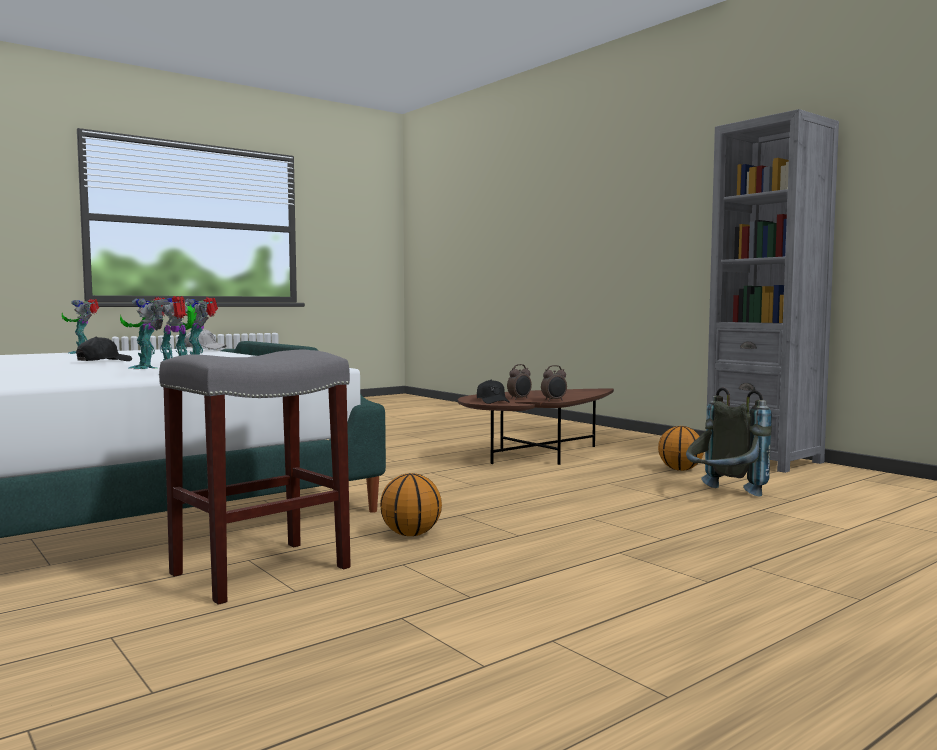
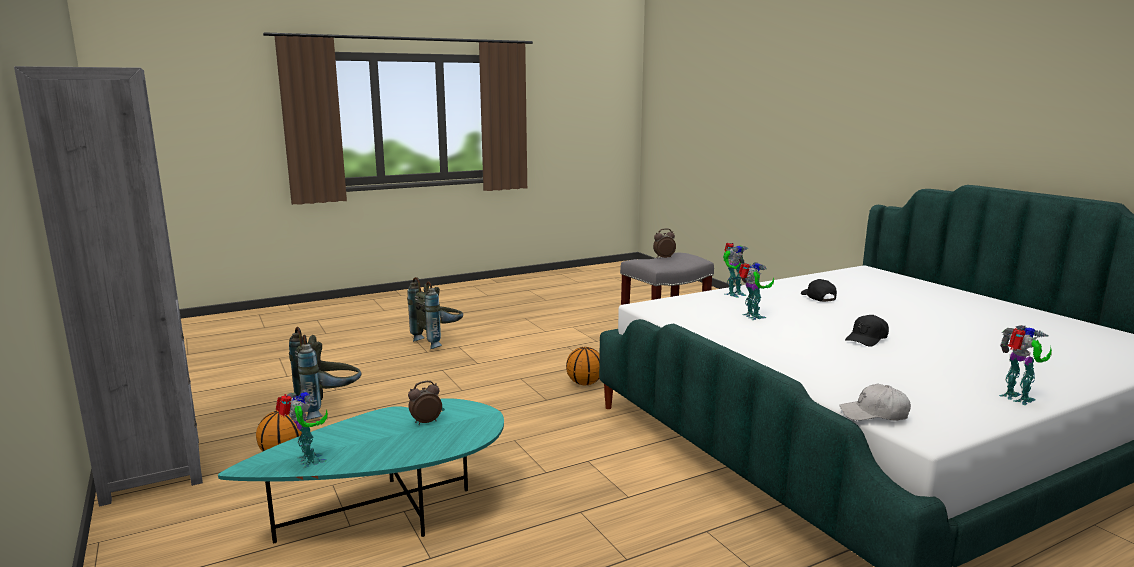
camera: 170 degrees left, 10 degrees up
toy robot [120,297,165,369] -> toy robot moved to [276,390,328,469]
brown coffee table [458,389,614,465] -> turquoise coffee table [218,398,504,543]
black cap [477,380,510,404] -> black cap moved to [801,279,837,302]
alarm clock [541,365,567,401] -> alarm clock moved to [653,228,676,259]
none -> grey backpack [407,277,463,349]

